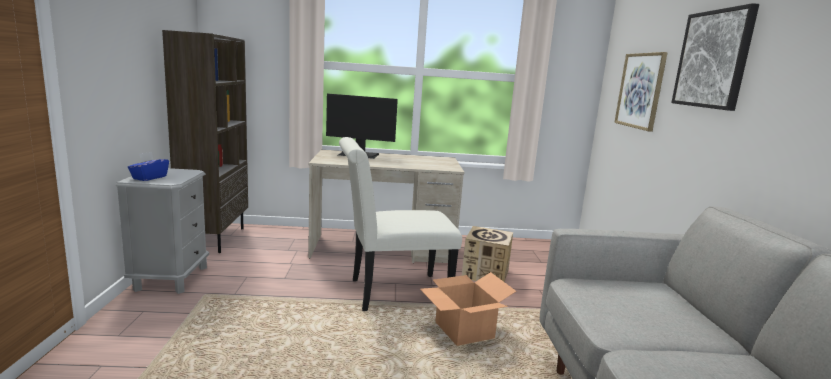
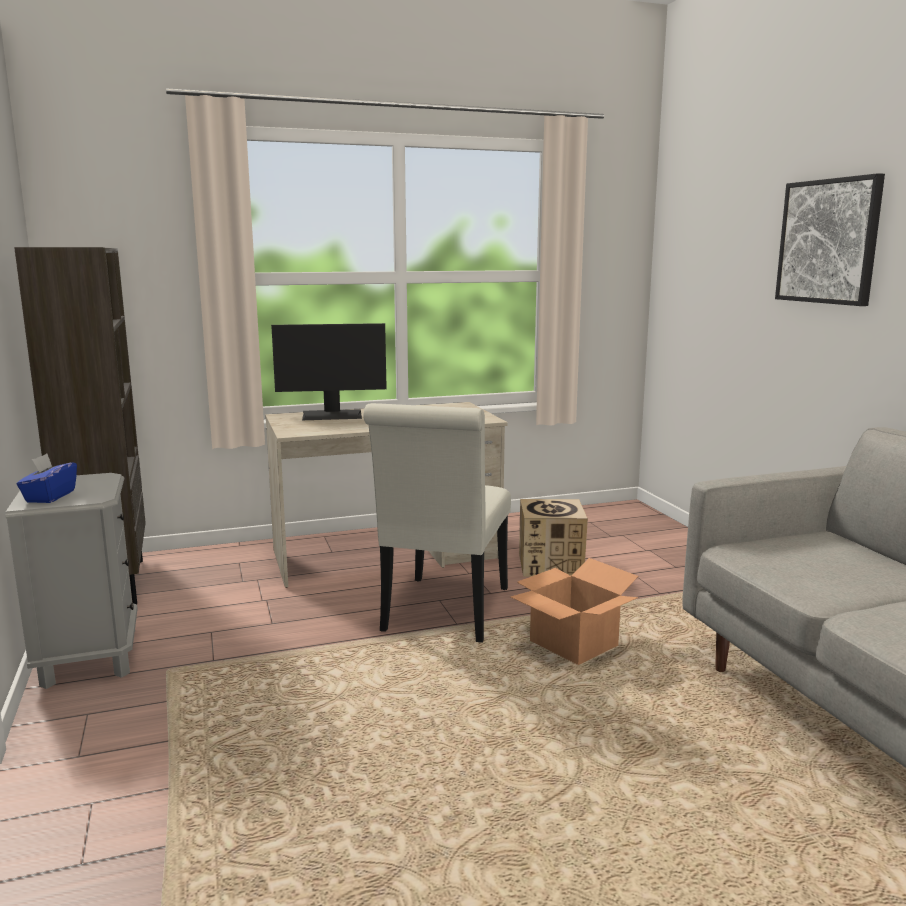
camera: 15 degrees left, 0 degrees up
white chair [339,137,462,311] -> white chair turned 45 degrees counterclockwise [363,403,511,643]
picture [614,52,668,132] -> none

